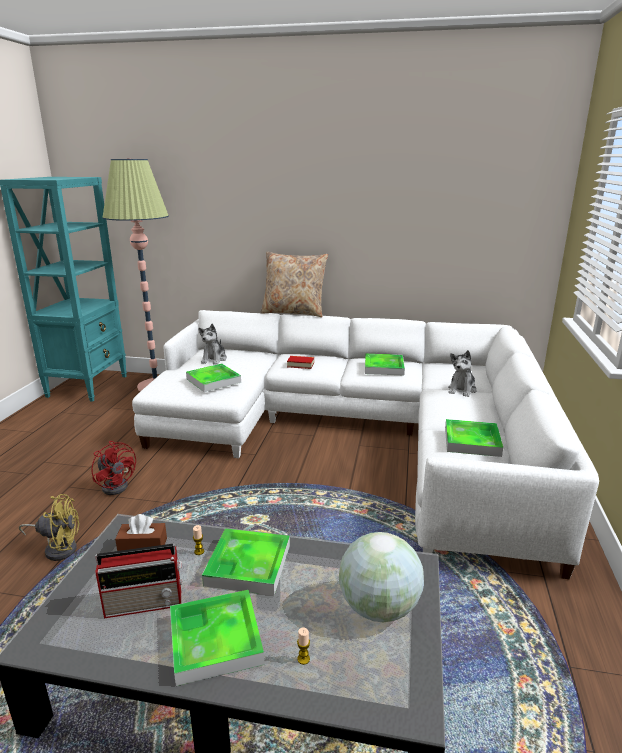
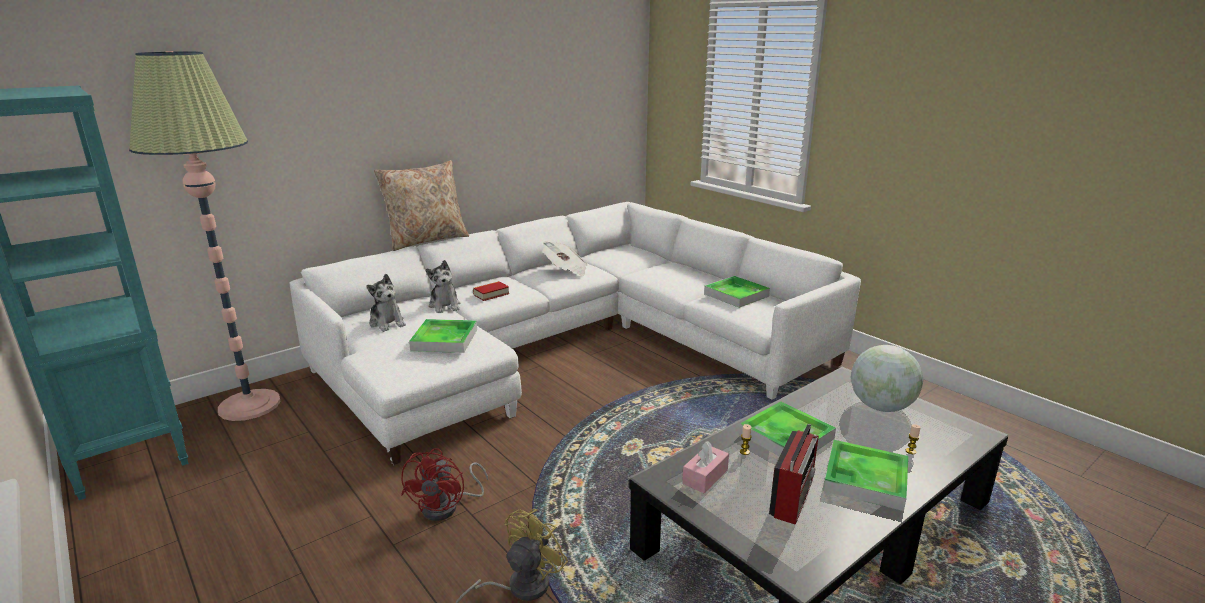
camera: 50 degrees left, 0 degrees up
red fan [91,441,136,495] -> red fan turned 105 degrees clockwise [401,448,488,521]
brown tissue box [115,514,167,551] -> pink tissue box [682,441,729,493]
tray [365,354,405,376] -> newspaper [542,241,587,276]
plush toy [448,350,477,397] -> plush toy moved to [425,260,460,313]

